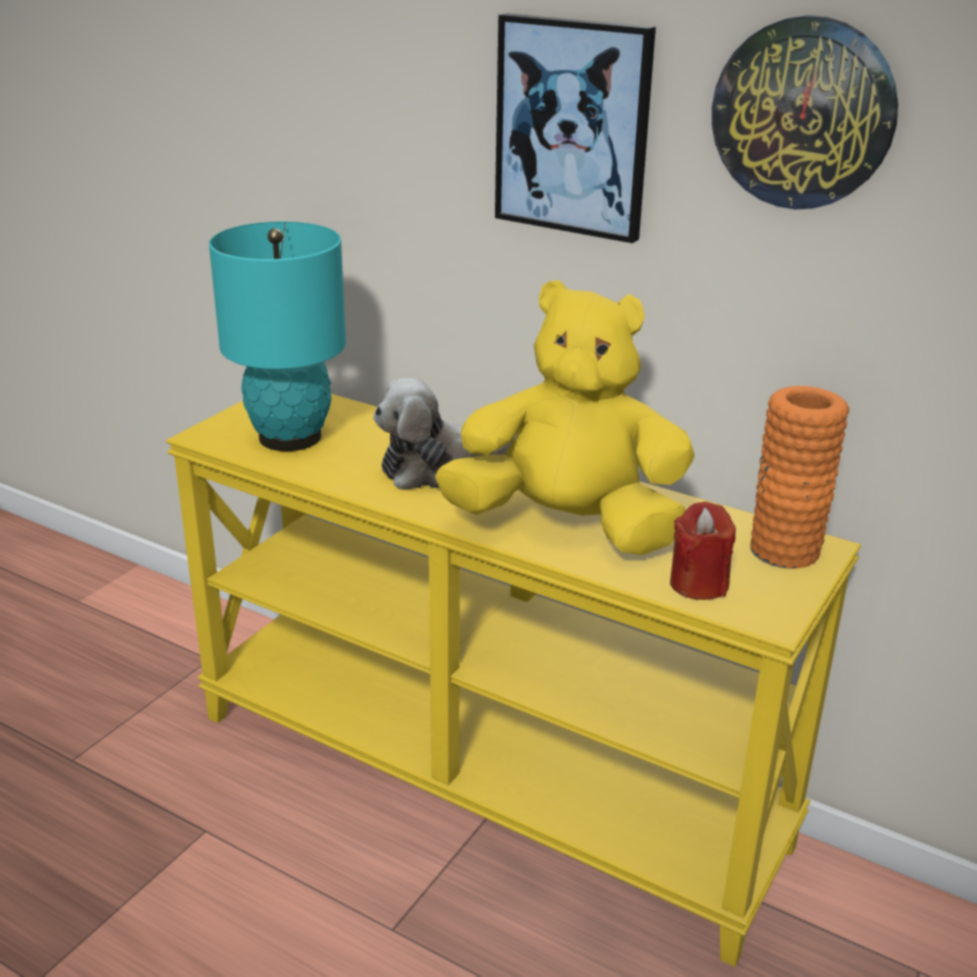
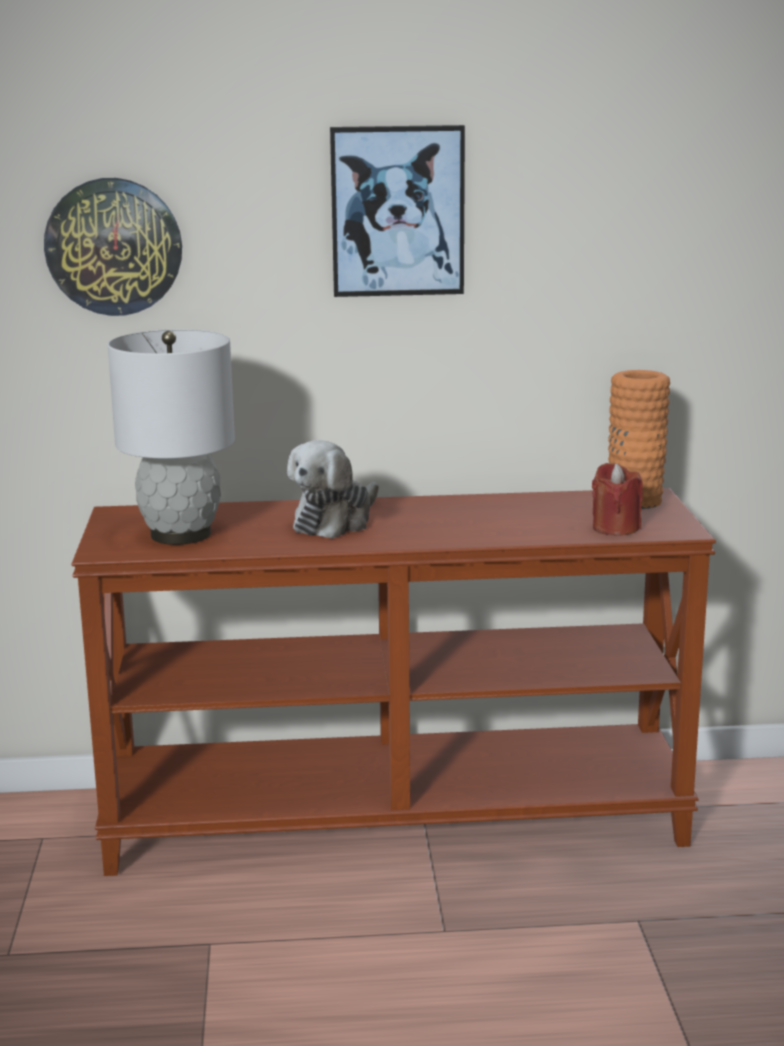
camera: 35 degrees left, 10 degrees down
yellow console table [166,394,861,967] -> brown console table [71,488,716,876]
turquoise table lamp [209,222,346,451] -> white table lamp [108,330,235,545]
yellow plush toy [435,280,695,555] -> none
wall clock [712,15,898,210] -> wall clock moved to [44,178,182,316]

